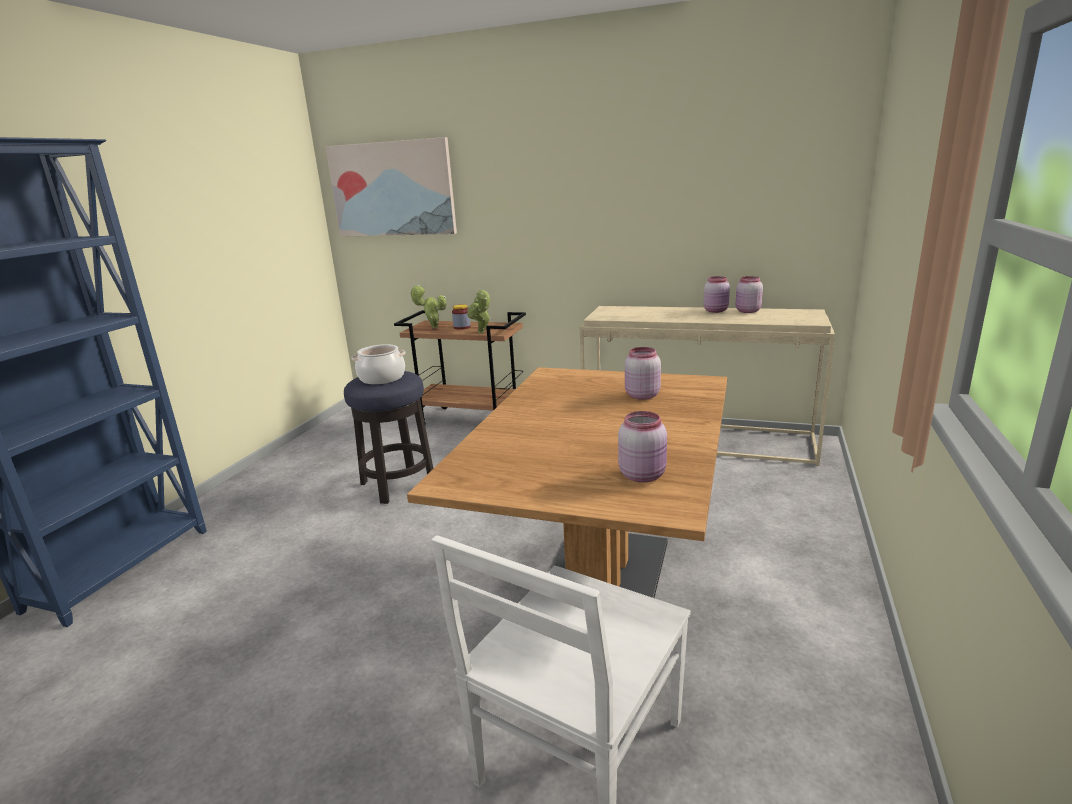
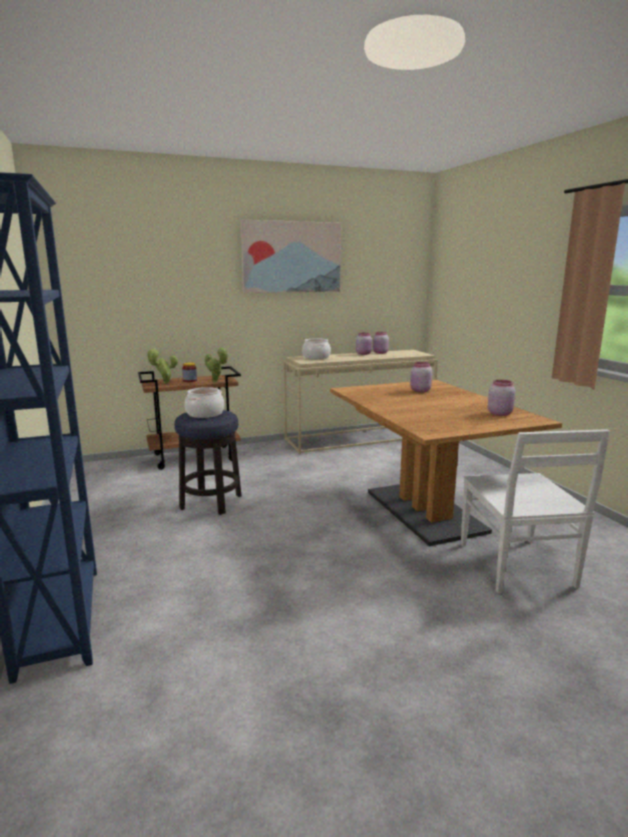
camera: 40 degrees left, 5 degrees down
picture [325,137,457,237] -> picture moved to [240,220,341,293]
none -> cooking pot [302,338,331,359]

